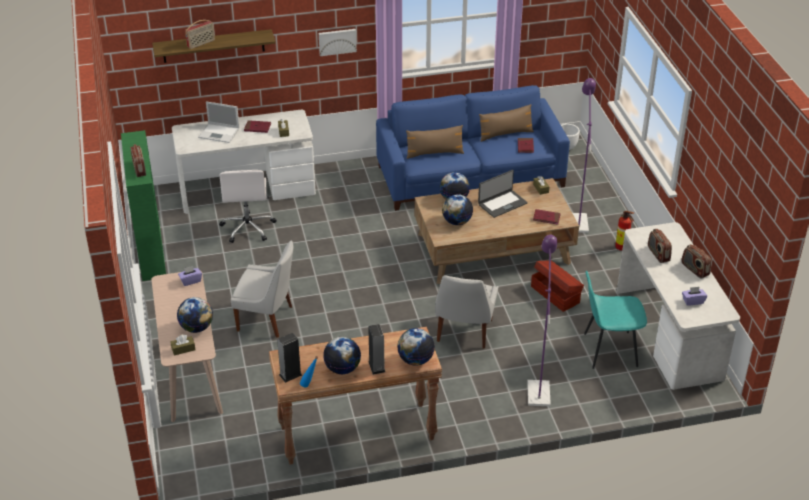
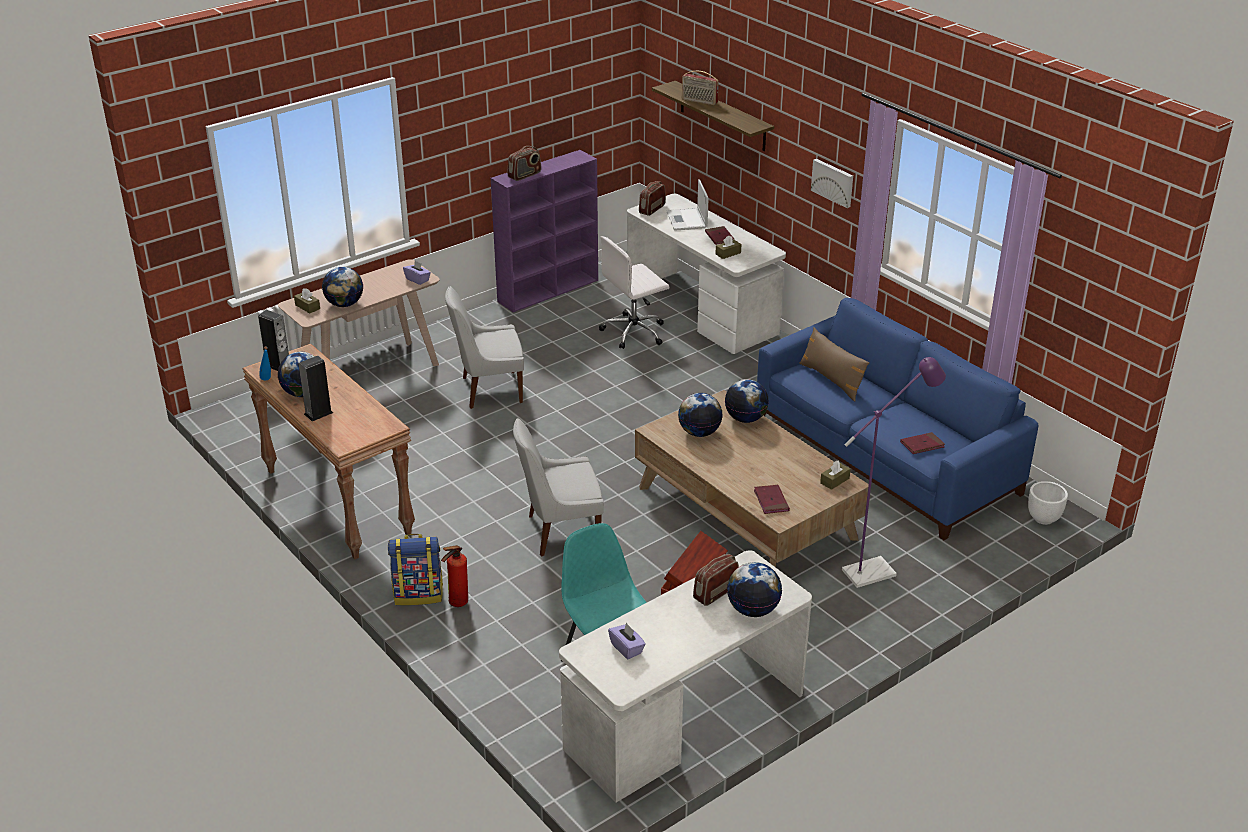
camera: 65 degrees right, 5 degrees down
green bookcase [121,130,166,281] -> purple bookcase [491,150,598,312]
white chair [231,241,293,338] -> white chair turned 90 degrees clockwise [445,286,524,409]
globe [397,328,435,366] -> globe moved to [727,562,782,617]
laptop [478,170,527,218] -> none
brown pillow [479,104,534,142] -> none
purple floor lamp [527,235,557,406] -> none
fire extinguisher [615,211,634,251] -> fire extinguisher moved to [441,545,468,607]
radio [681,244,711,279] -> radio moved to [639,181,666,216]
none -> backpack [388,534,443,605]

